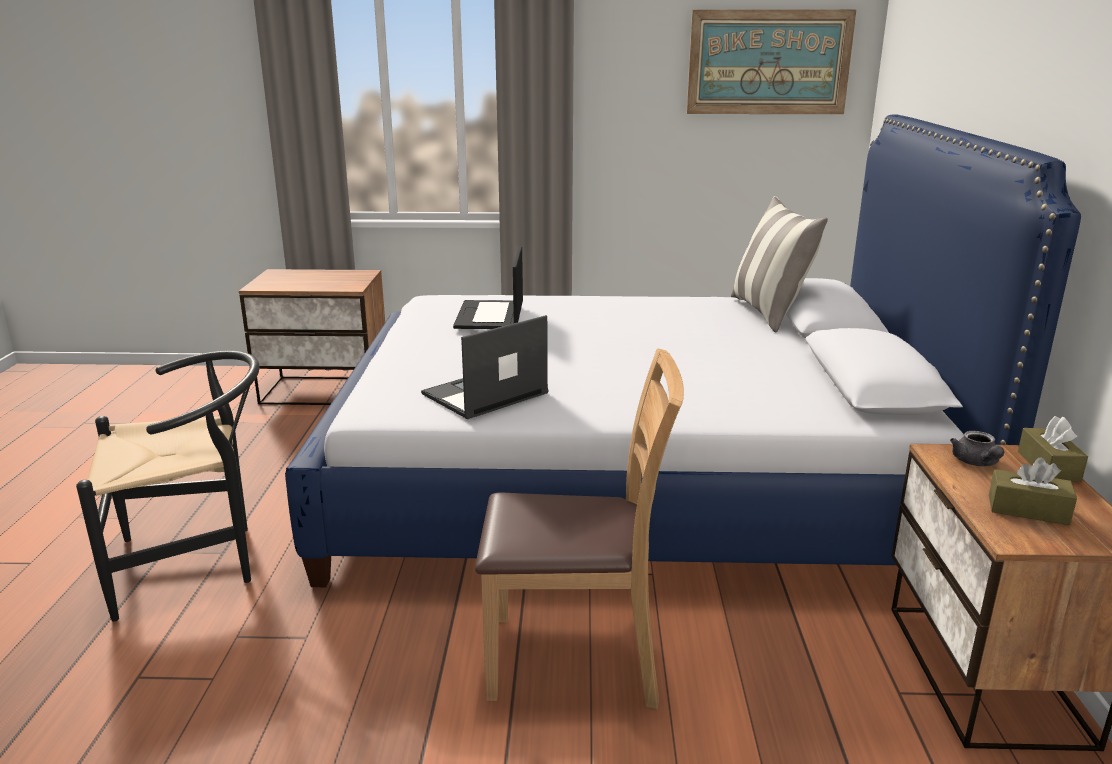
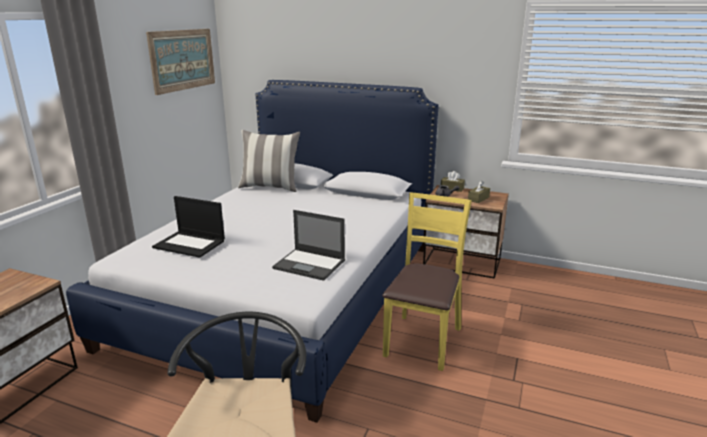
camera: 70 degrees left, 0 degrees up
laptop [421,315,549,419] -> laptop turned 45 degrees counterclockwise [272,210,345,281]
brown chair [475,348,684,709] -> yellow chair [382,193,472,371]

